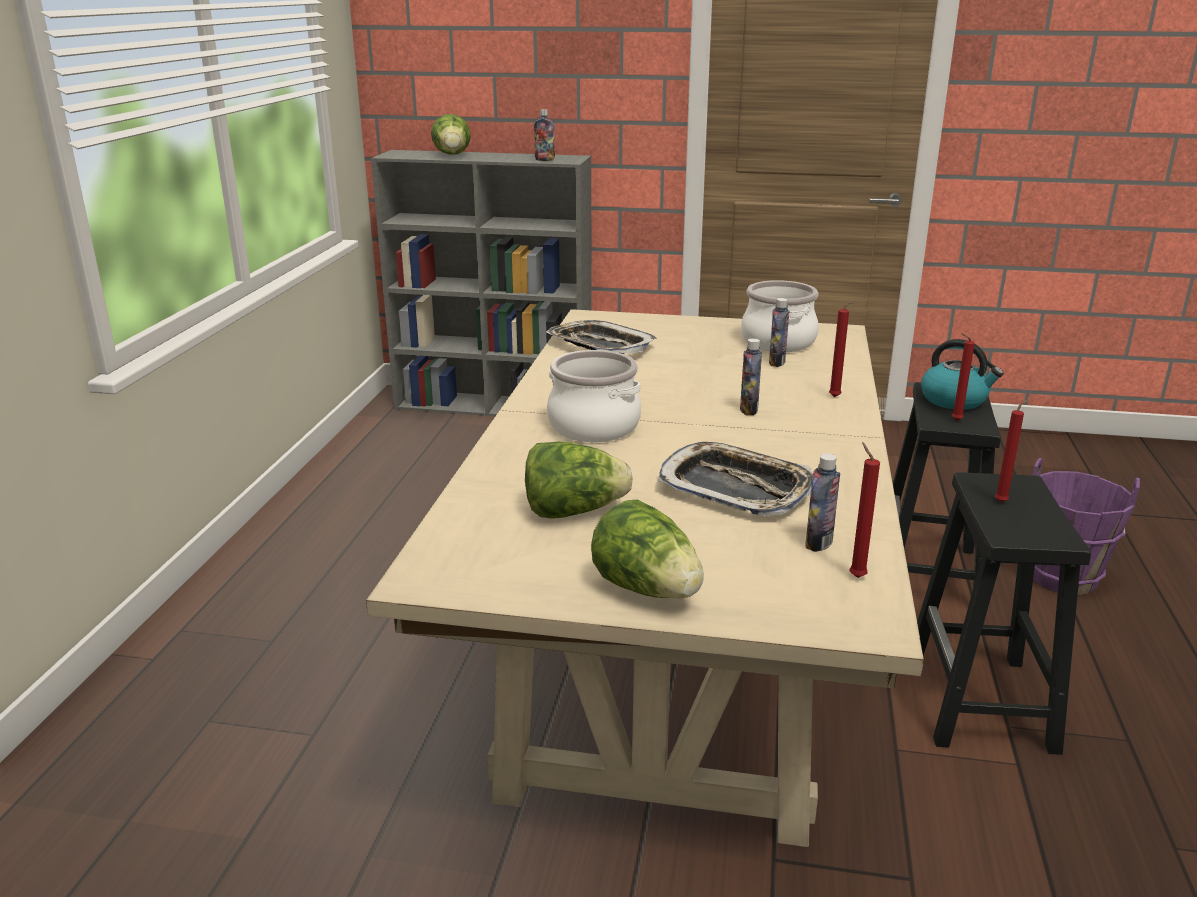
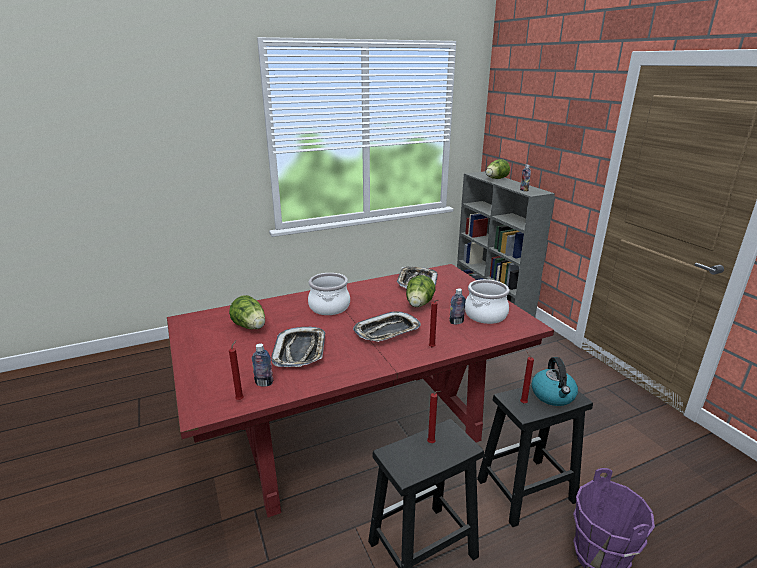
camera: 55 degrees right, 0 degrees up
beige dining table [366,309,924,847] -> red dining table [167,264,554,518]
lettuce [591,500,704,599] -> lettuce moved to [406,275,435,307]
bottle [740,338,762,415] -> tray [353,311,421,342]

